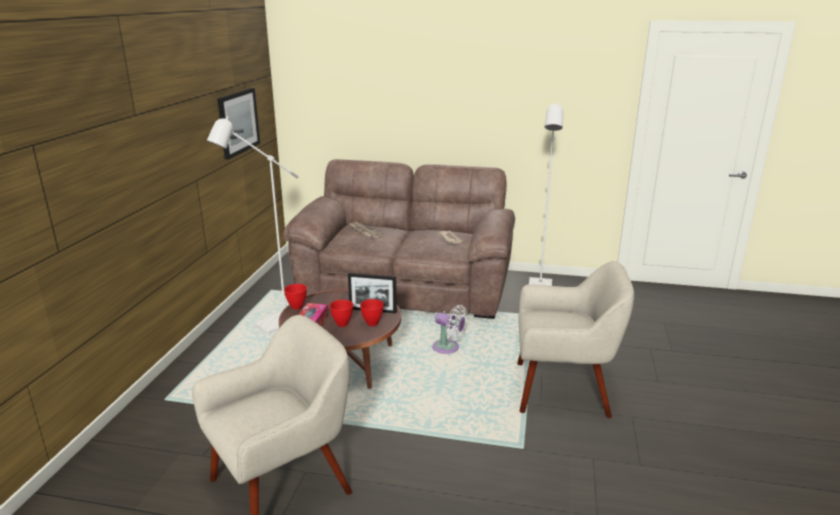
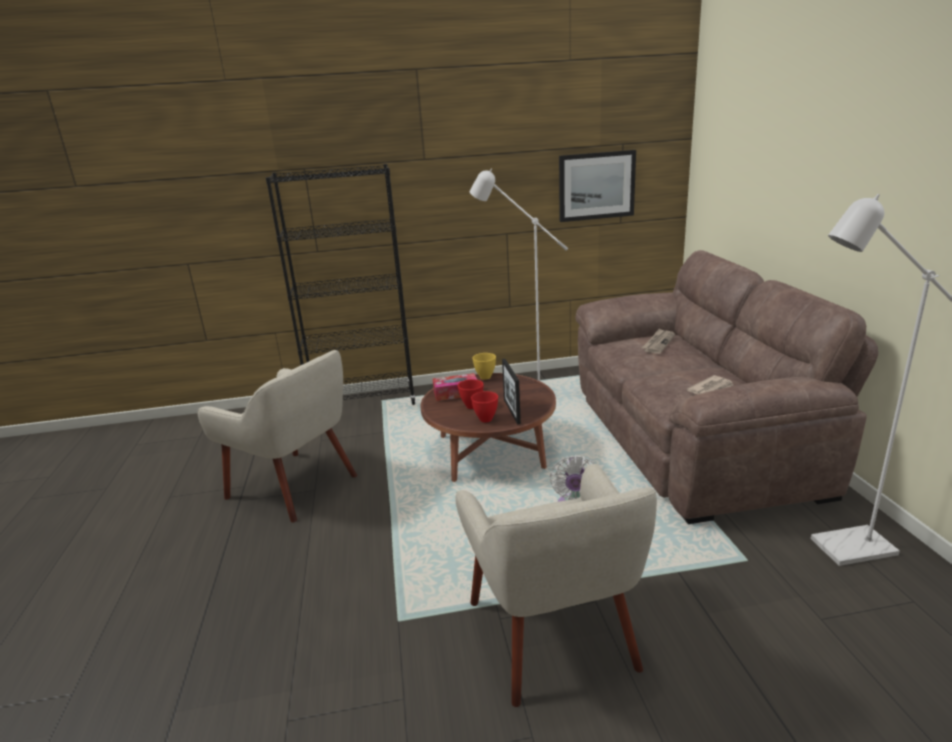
camera: 70 degrees right, 0 degrees up
red bowl [284,284,307,310] -> yellow bowl [472,353,496,380]
none -> black bookcase [266,164,416,405]

